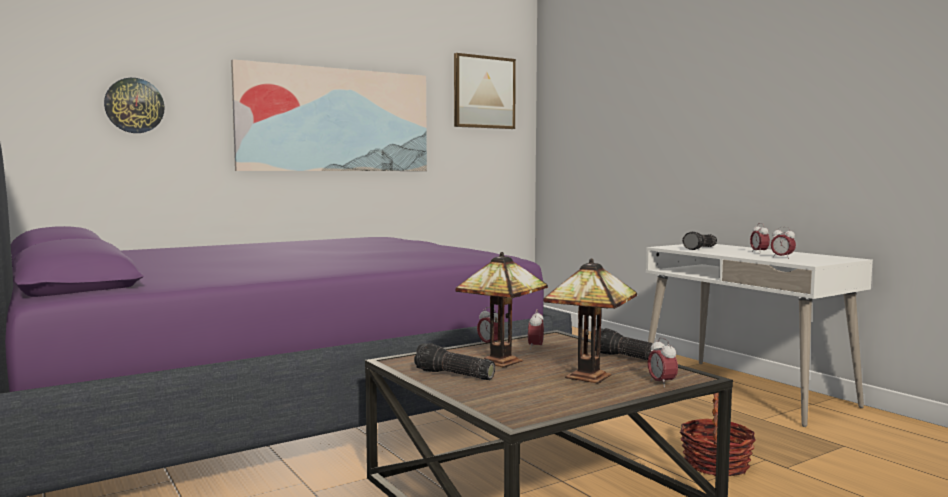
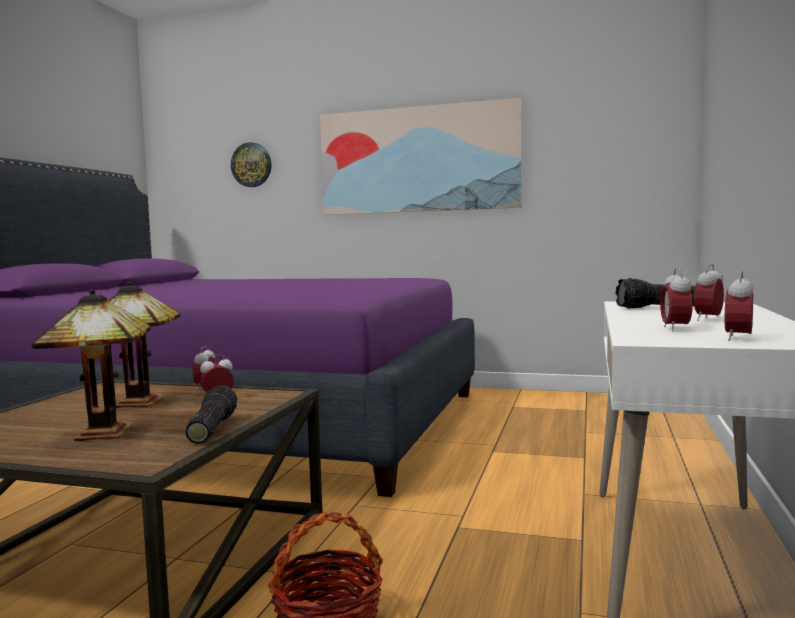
camera: 50 degrees right, 0 degrees up
flashlight [414,343,495,380] -> none
picture [454,53,516,129] -> none
alarm clock [648,337,678,387] -> alarm clock moved to [725,271,754,341]

